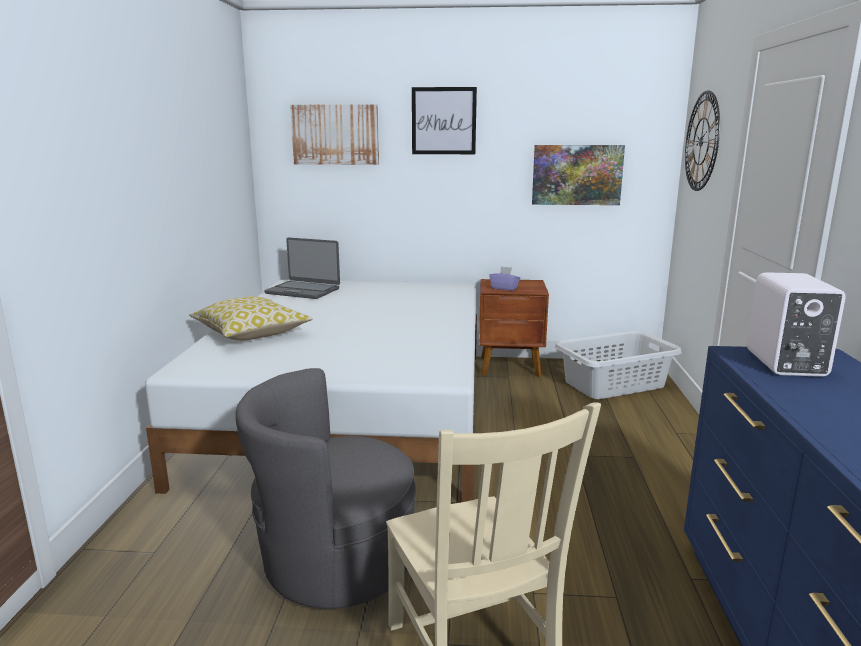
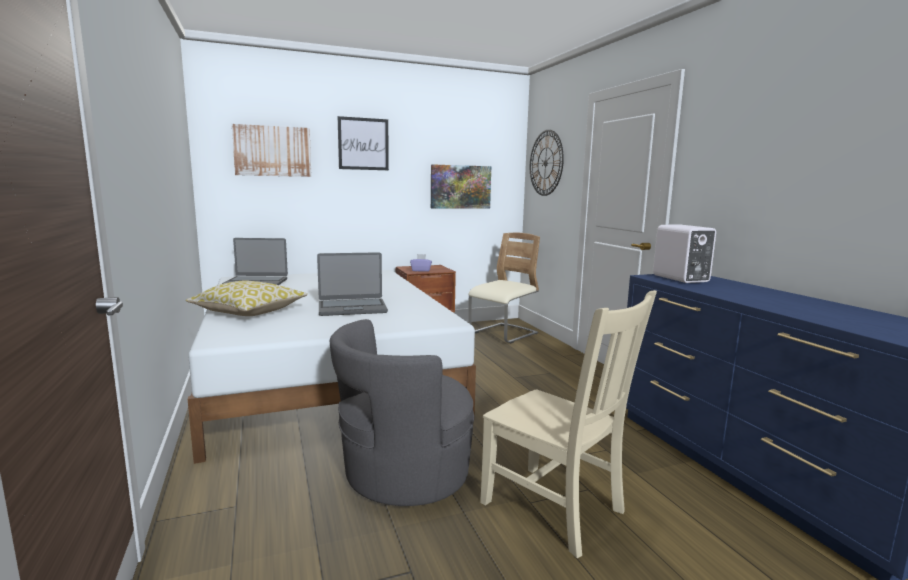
camera: 25 degrees left, 5 degrees down
grey laundry basket [555,331,682,399] -> beige chair [468,233,540,343]
none -> laptop [317,252,388,316]

